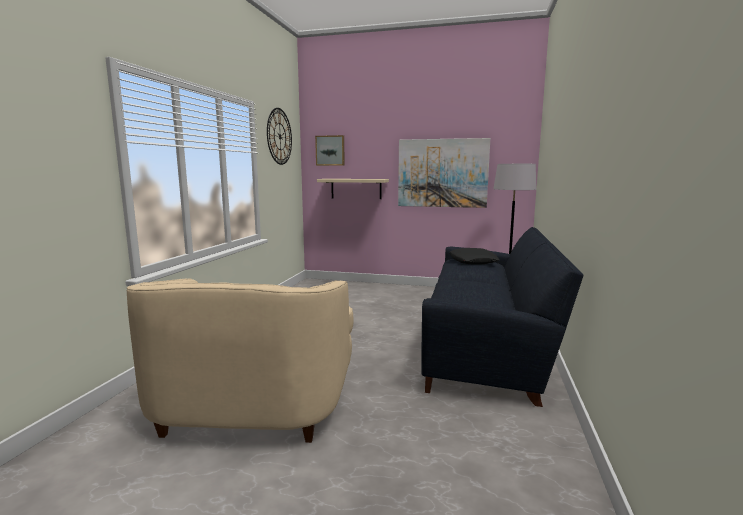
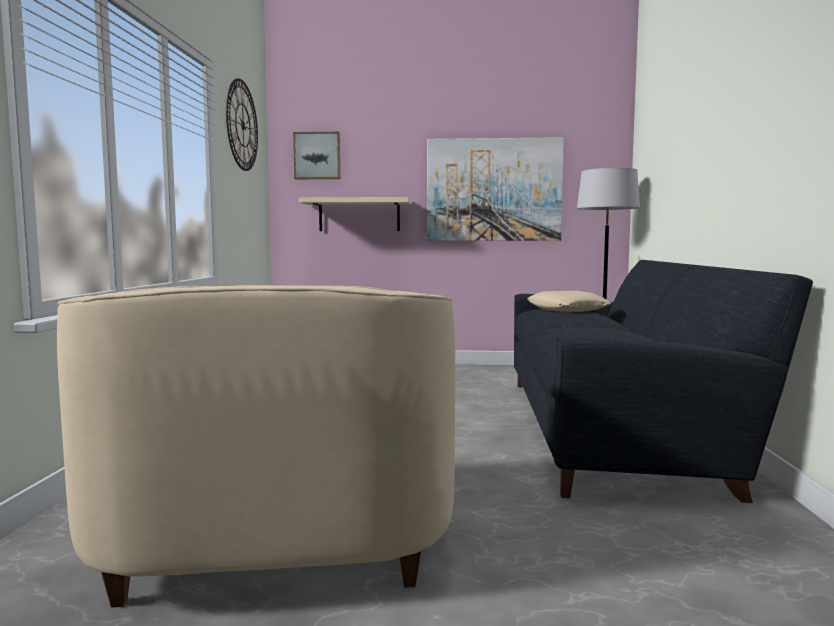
camera: 10 degrees left, 5 degrees down
black pillow [449,248,500,265] -> beige pillow [527,291,612,312]

